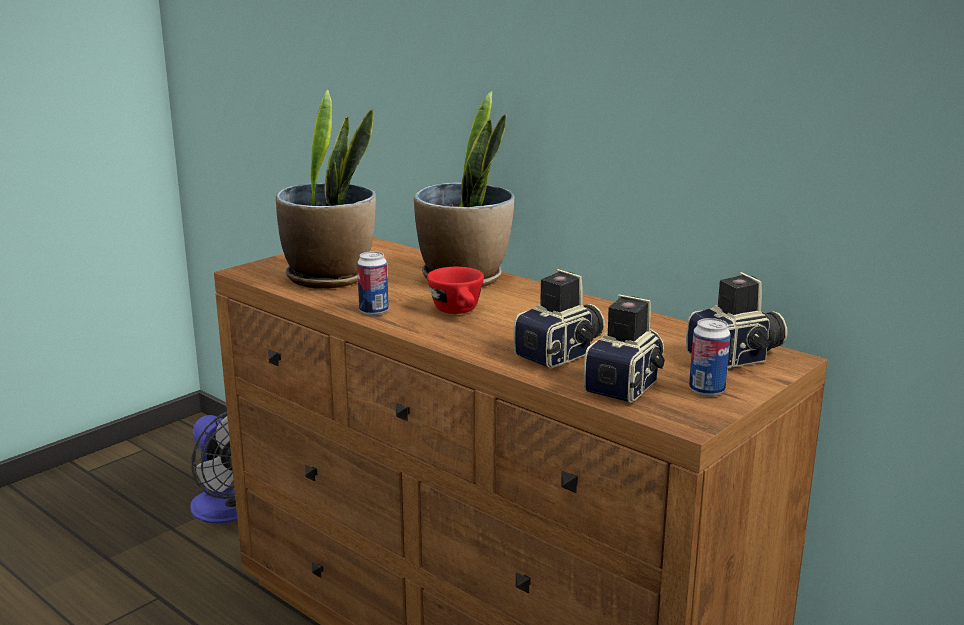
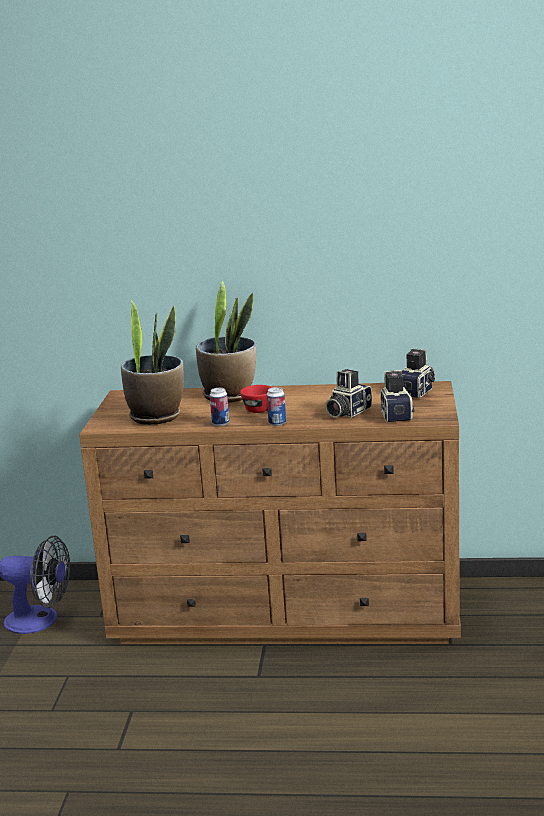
camera: 35 degrees left, 0 degrees up
camera [513,269,605,368] -> camera turned 150 degrees counterclockwise [325,369,372,418]
can [689,318,731,397] -> can moved to [267,387,286,426]

